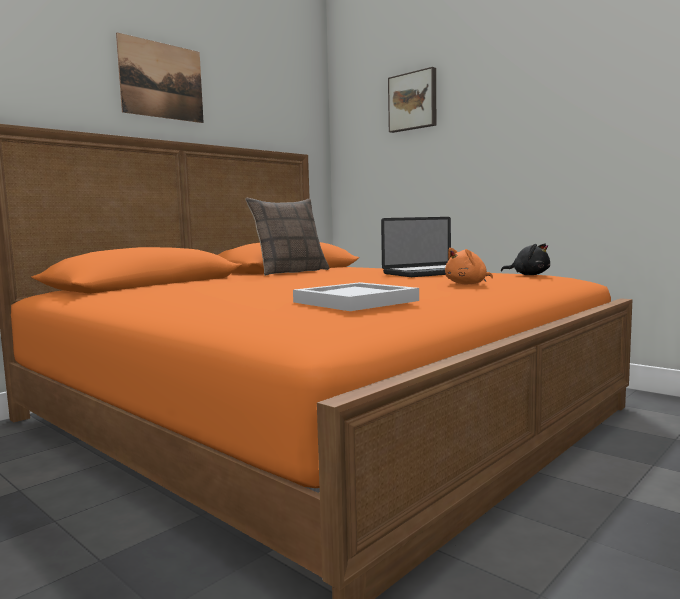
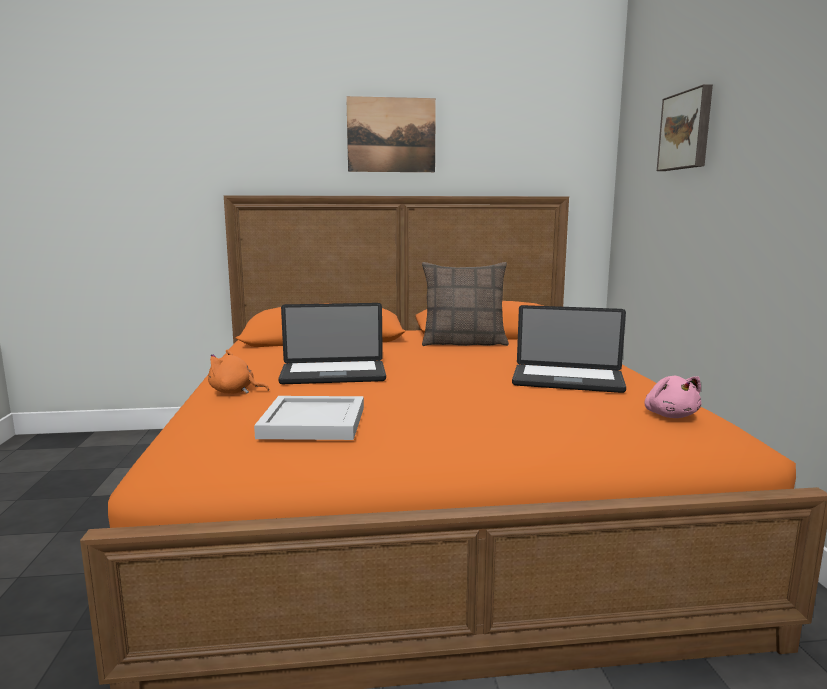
camera: 40 degrees right, 5 degrees up
orange plush toy [445,248,493,284] -> orange plush toy moved to [208,350,269,394]
black plush toy [501,244,550,275] -> pink plush toy [645,376,702,418]
none -> laptop [278,303,386,384]

